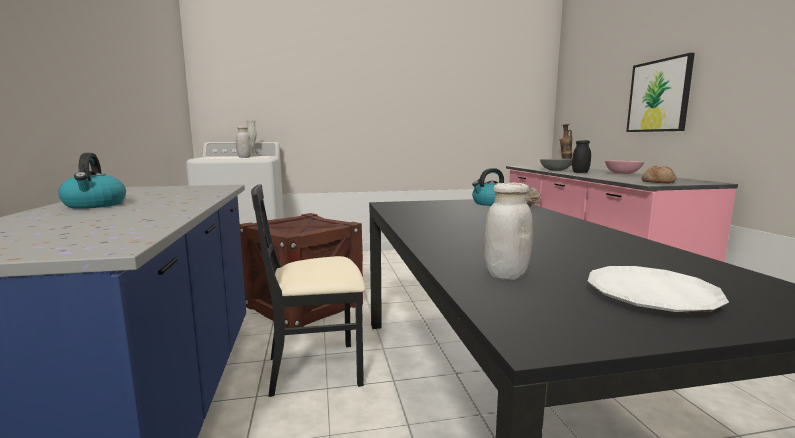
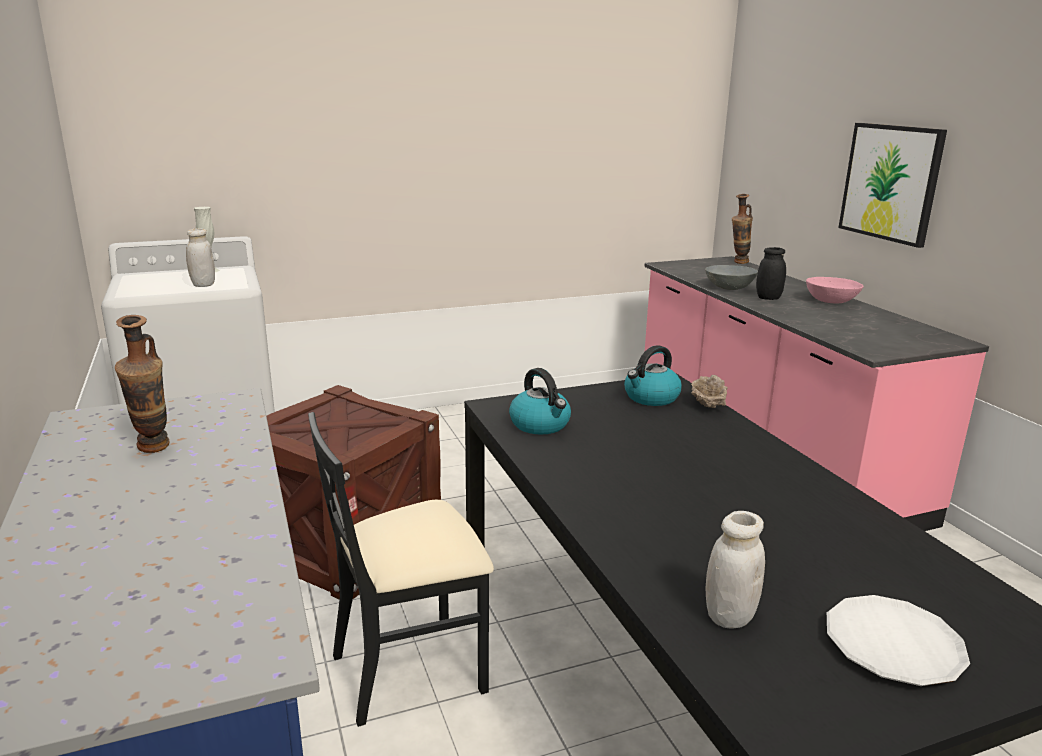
camera: 10 degrees left, 10 degrees up
kettle [58,153,126,209] -> kettle moved to [509,368,571,435]
bread [642,166,676,183] -> none
none -> vase [115,315,170,453]

